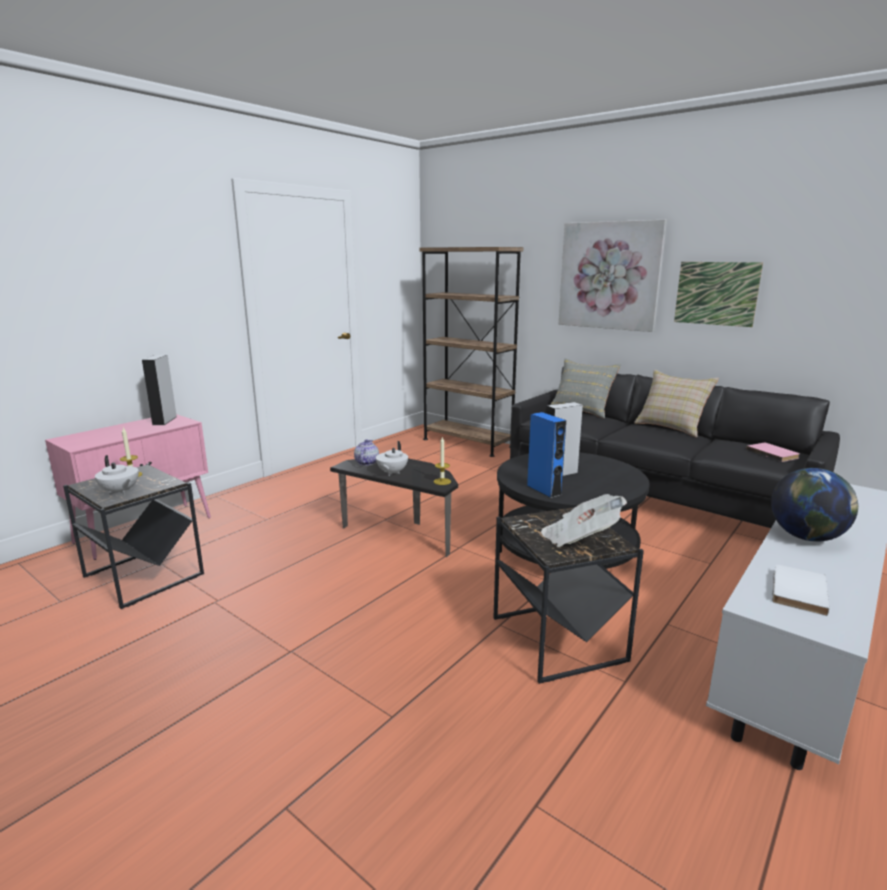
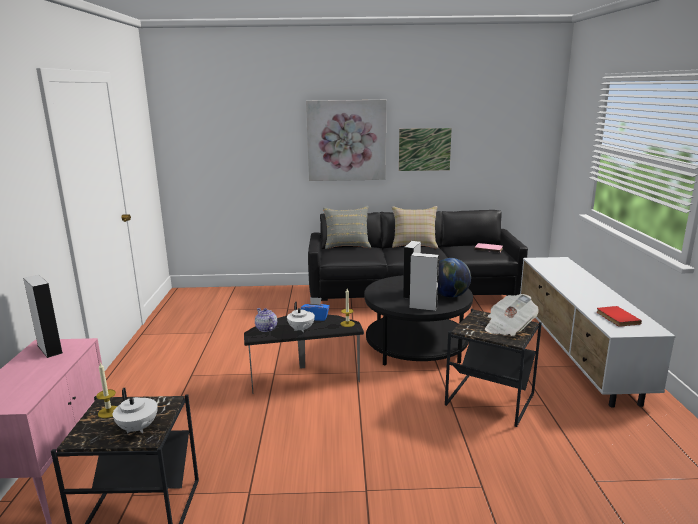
camera: 40 degrees left, 0 degrees up
white teapot [95,455,139,495] -> white teapot turned 45 degrees clockwise [113,388,158,433]
brown bookcase [420,247,523,457] -> none
blue speaker [527,412,566,498] -> grey speaker [409,253,439,311]
globe [771,468,858,542] -> globe moved to [438,258,471,298]
white book [772,564,829,616] -> red book [597,306,642,327]
none -> blue tissue box [301,297,330,321]

